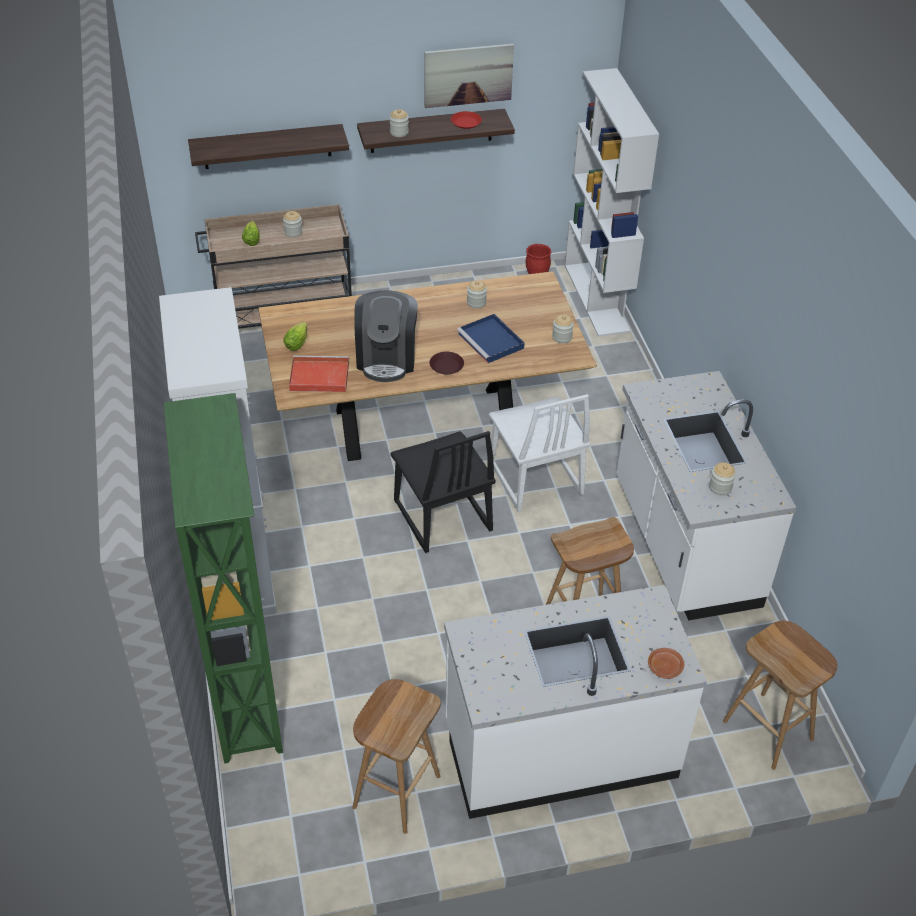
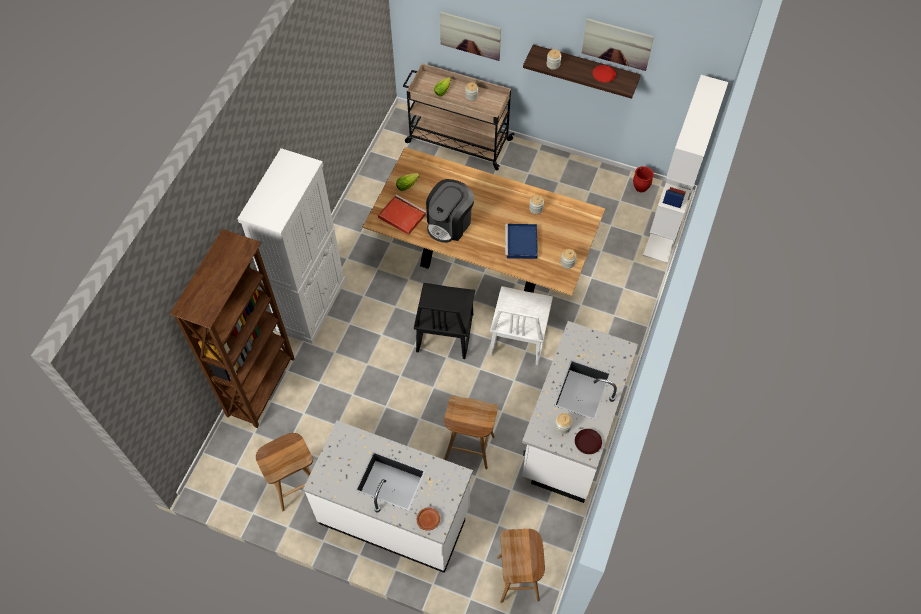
camera: 35 degrees right, 15 degrees up
green bookcase [164,393,283,763] -> brown bookcase [170,229,295,428]
shelf [188,124,349,169] -> picture [440,11,501,61]
brown plate [429,352,464,375] -> brown plate moved to [575,429,602,454]

